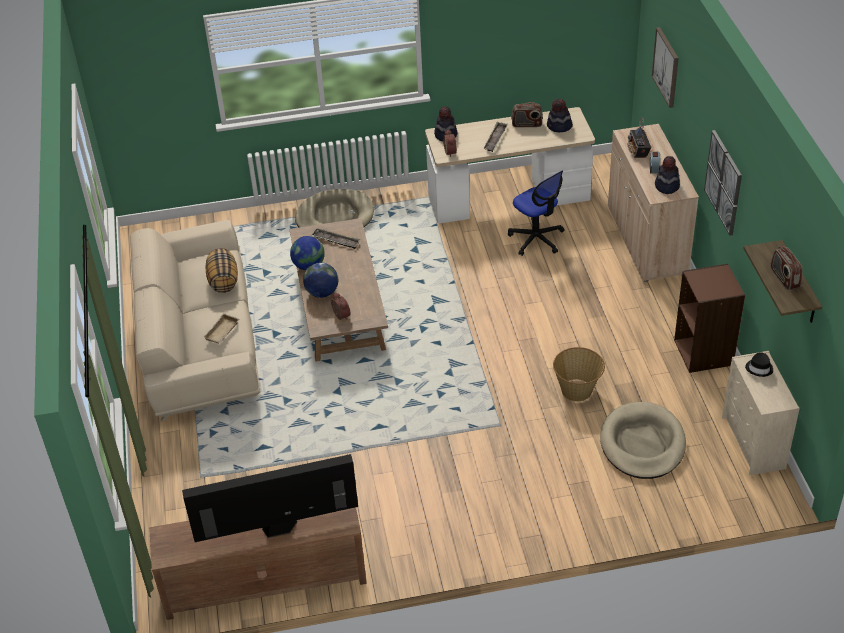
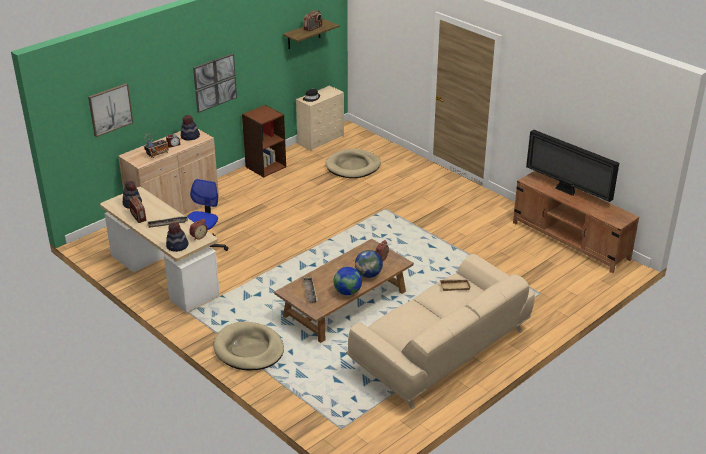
camera: 125 degrees left, 10 degrees down
pillow [206,248,238,293] -> none
basket [553,347,605,401] -> none

